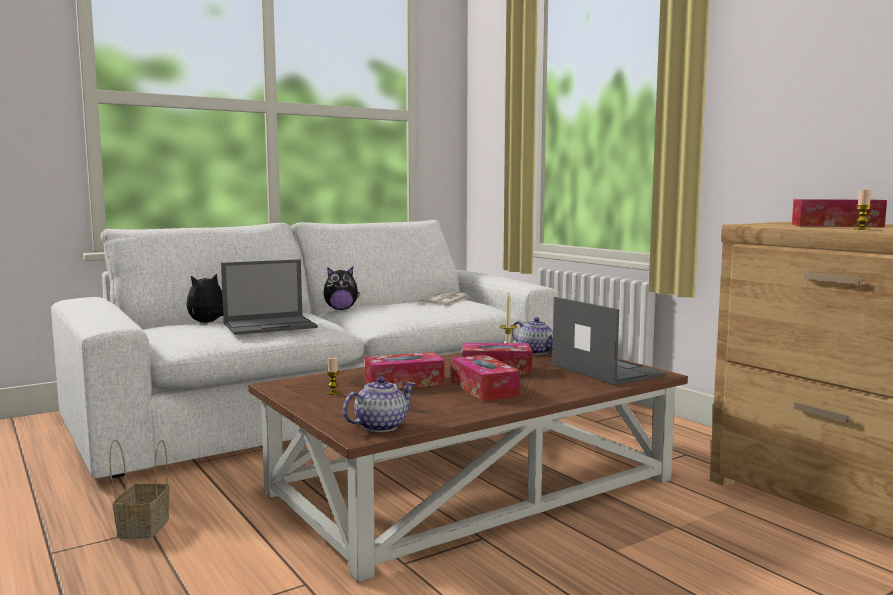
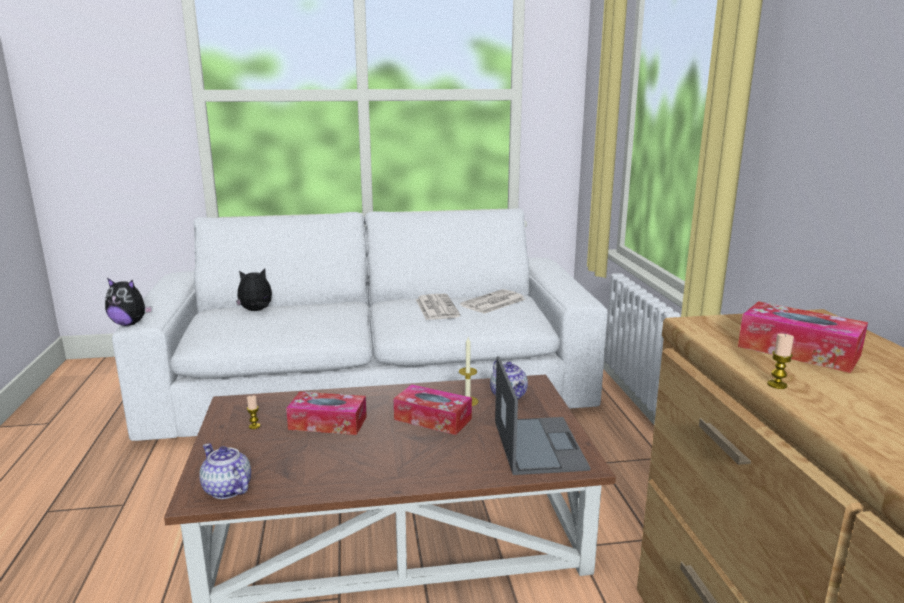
camera: 25 degrees right, 10 degrees up
basket [109,439,169,539] -> none
laptop [221,259,318,335] -> none
plush toy [323,267,360,310] -> plush toy moved to [105,278,153,326]
teapot [343,377,416,432] -> teapot turned 120 degrees counterclockwise [199,444,251,499]
tissue box [451,355,520,401] -> none
none -> newspaper [416,294,461,320]

